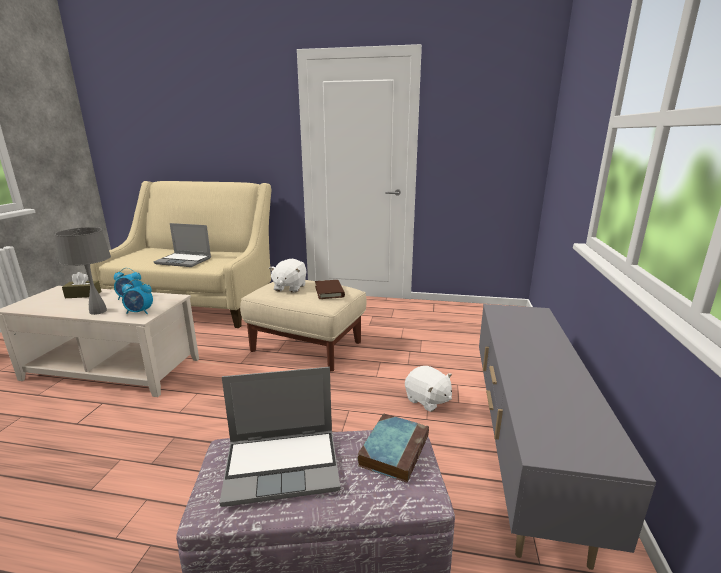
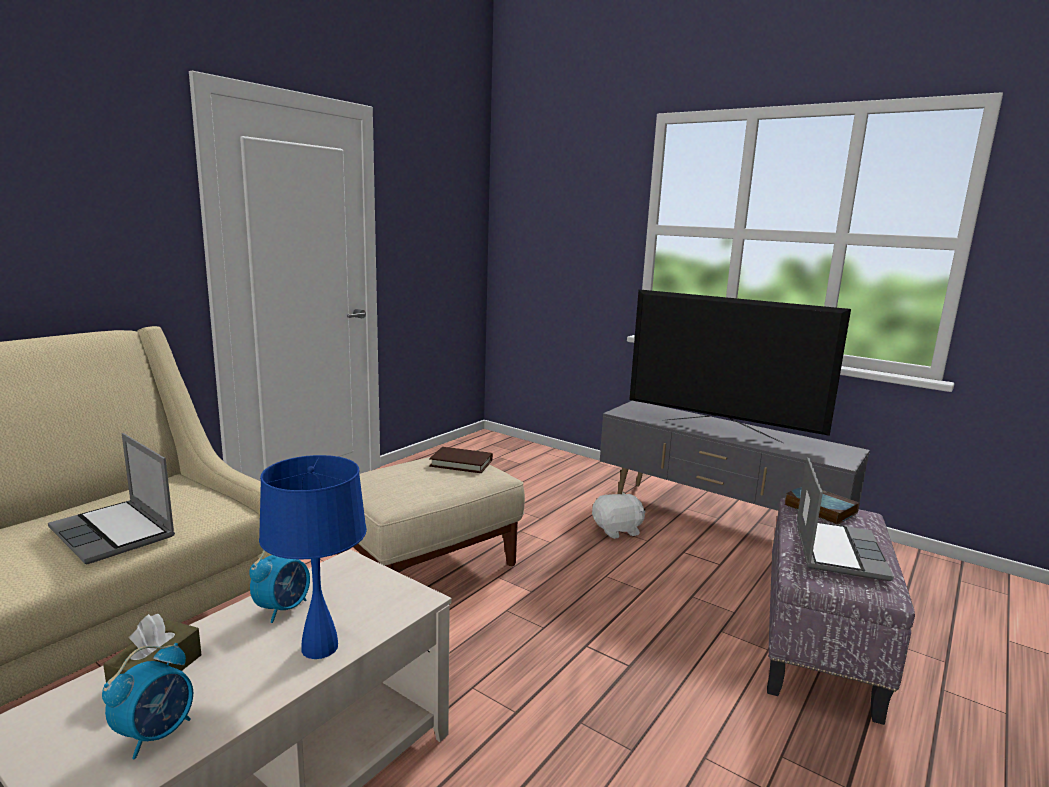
camera: 65 degrees left, 5 degrees down
grey table lamp [55,227,111,315] -> blue table lamp [259,455,367,659]
alarm clock [122,279,153,314] -> alarm clock moved to [102,643,193,759]
laptop [154,223,211,267] -> laptop turned 90 degrees clockwise [48,433,175,564]
white plush toy [269,259,307,293] -> none
none -> television [629,289,851,444]

